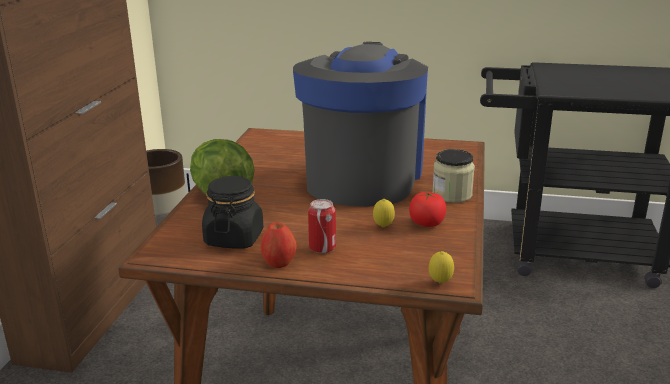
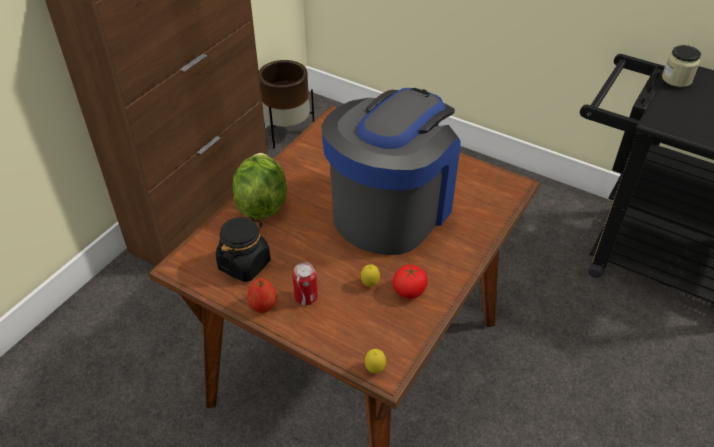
camera: 20 degrees right, 20 degrees up
jar [432,149,475,203] -> jar moved to [662,45,701,87]

